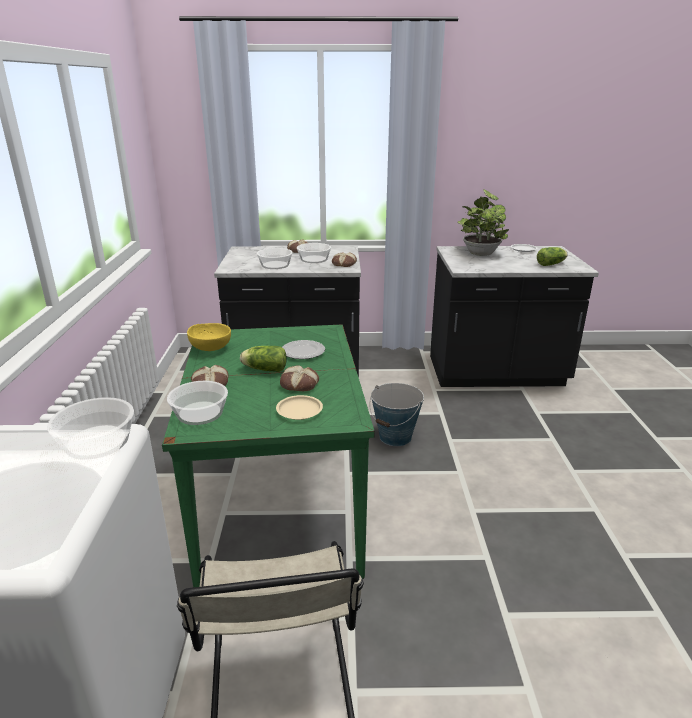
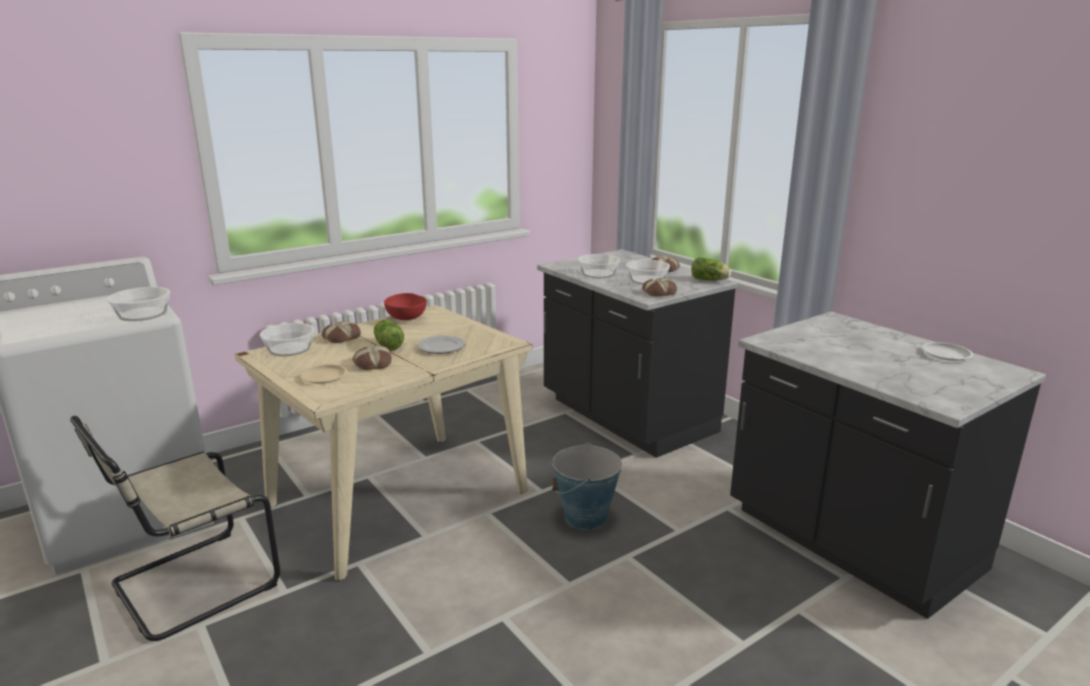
camera: 55 degrees right, 5 degrees down
green dining table [162,324,375,587] -> beige dining table [235,305,532,581]
yellow bowl [187,323,231,351] -> red bowl [384,293,427,320]
potted plant [457,189,509,256] -> none
lettuce [537,247,568,266] -> lettuce moved to [691,257,732,281]

